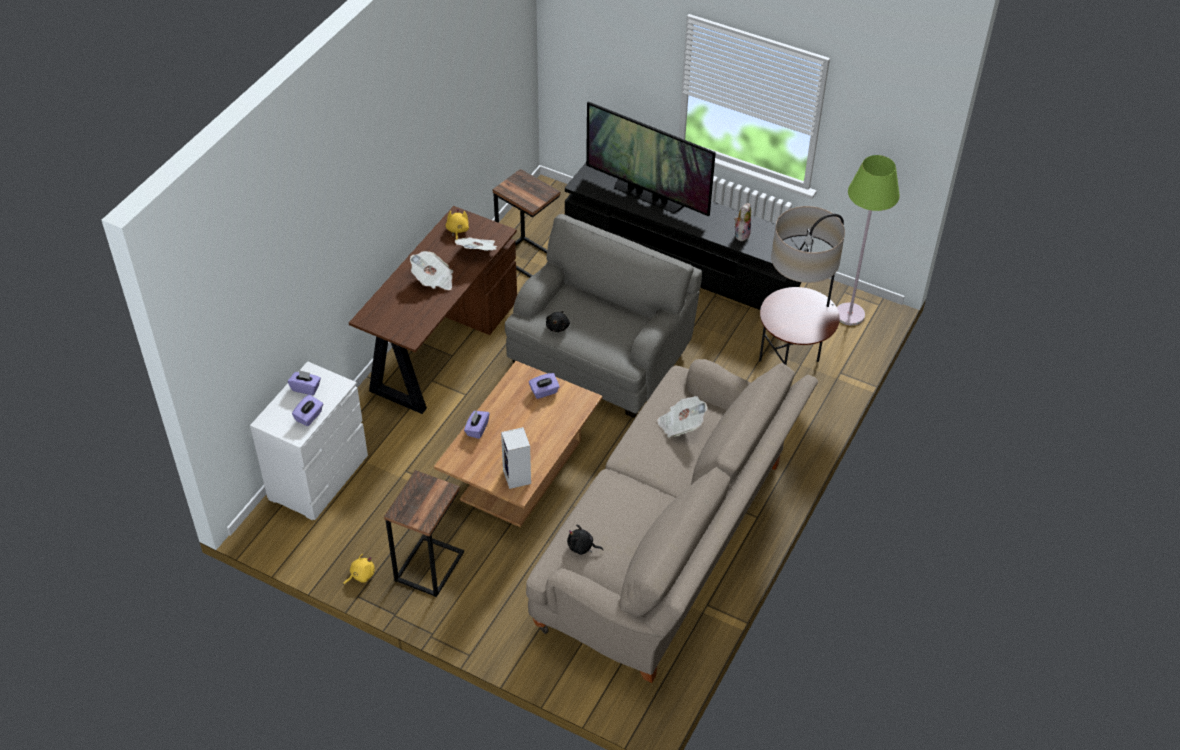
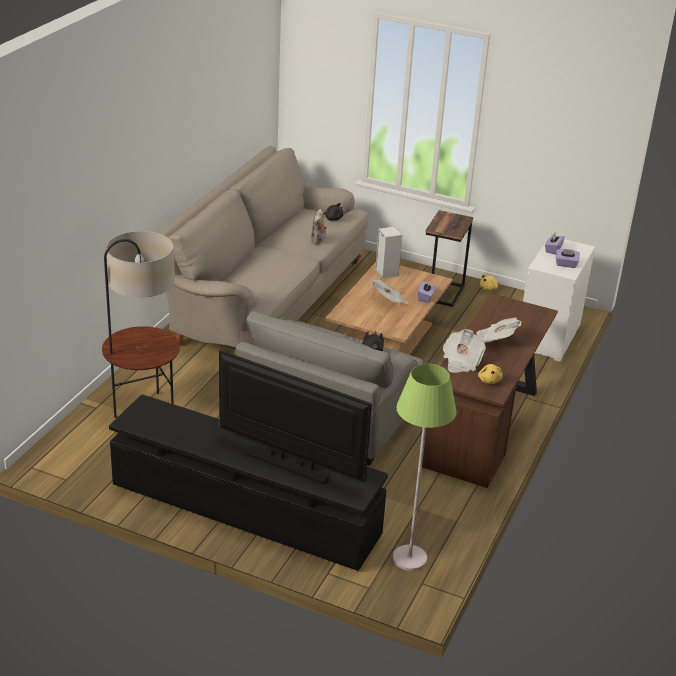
camera: 175 degrees right, 15 degrees down
side table [493,169,560,277] -> none
purple tissue box [529,373,560,399] -> none
newspaper [657,396,708,438] -> newspaper moved to [370,279,409,304]
plush toy [734,203,751,241] -> plush toy moved to [311,209,327,245]
green floor lamp [837,155,900,326] -> green floor lamp moved to [393,364,457,571]

